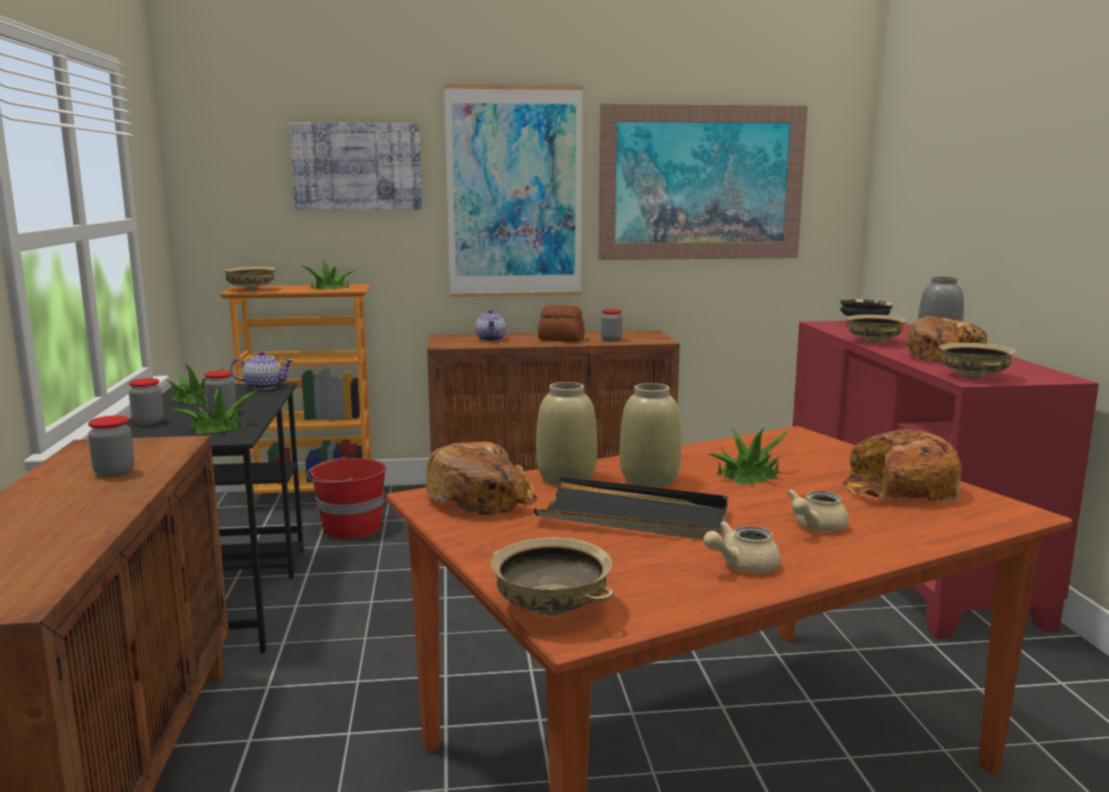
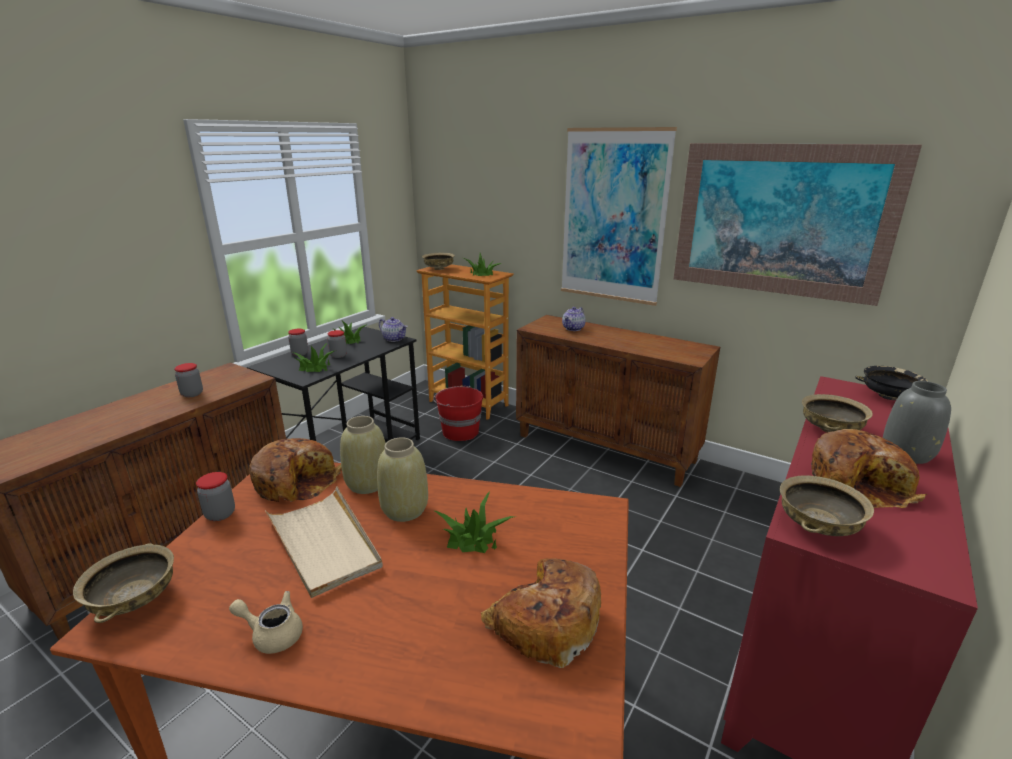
camera: 40 degrees right, 10 degrees up
picture [289,122,422,210] -> none
black tray [534,476,728,540] -> beige tray [265,486,383,598]
bread [538,305,585,342] -> none
jar [601,309,622,342] -> jar moved to [196,472,235,521]
beige teapot [787,489,849,532] -> none

